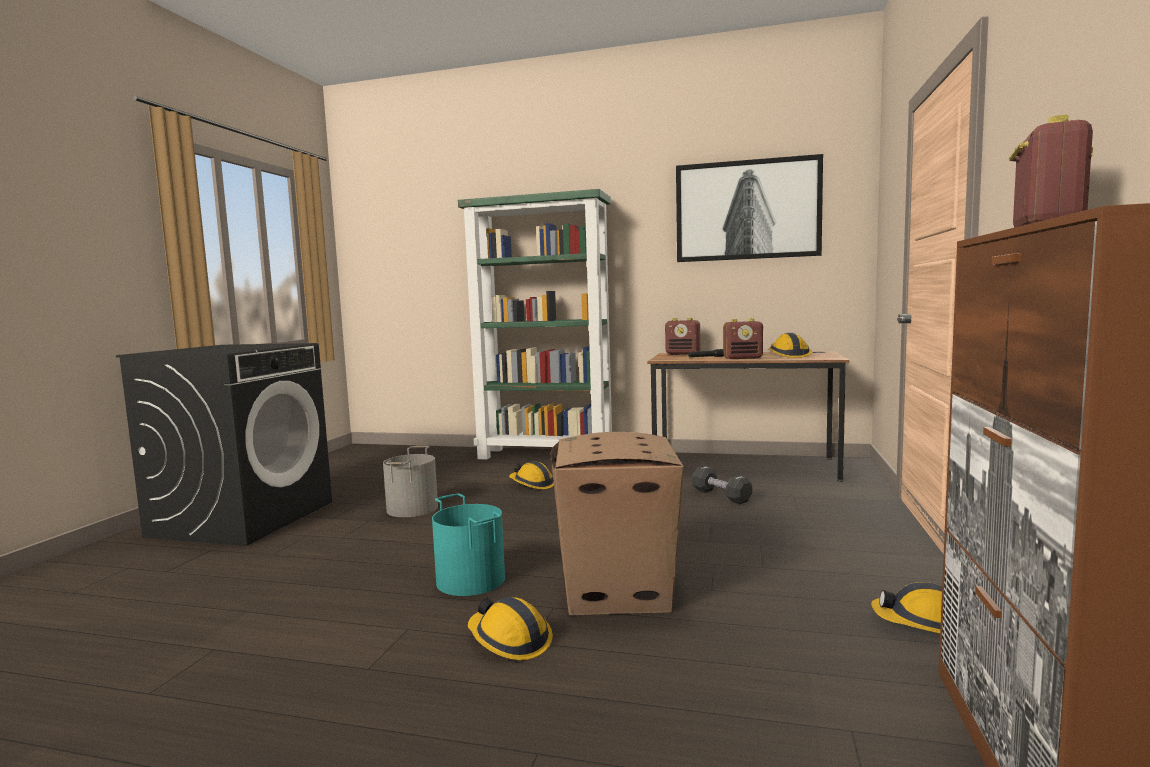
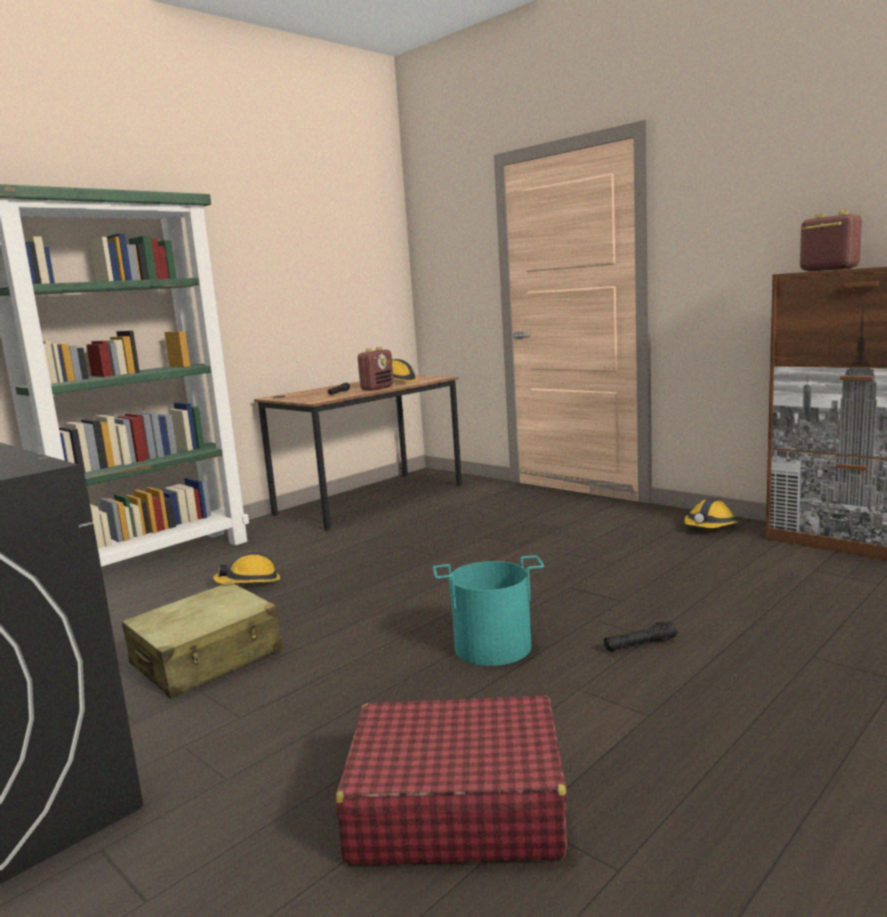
camera: 60 degrees left, 5 degrees up
grey bucket [383,446,438,517] -> beige suitcase [122,582,283,698]
hard hat [468,597,553,660] -> black flashlight [604,621,678,652]
cardboard box [550,432,684,615] -> none
radio [665,318,700,354] -> none
picture [676,154,823,262] -> none
black dumbbell [692,466,752,504] -> none
none -> red suitcase [336,695,567,865]

